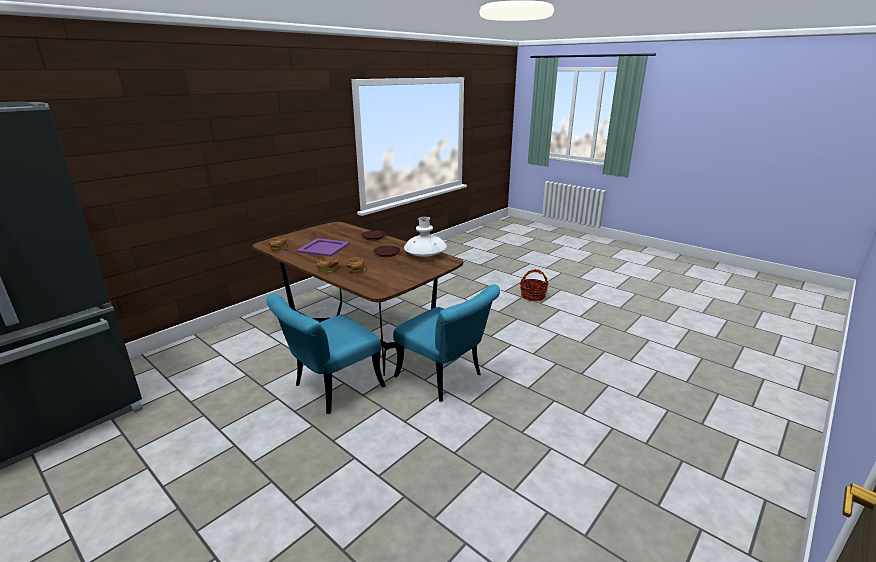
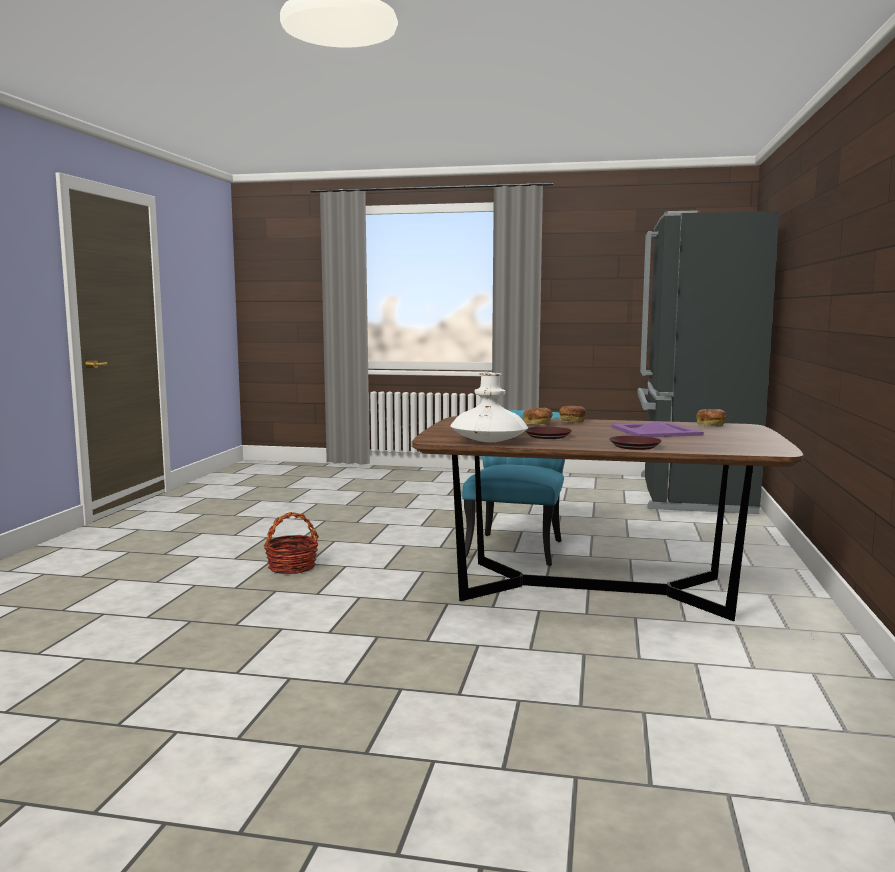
camera: 150 degrees right, 15 degrees down
turquoise chair [393,284,500,402] -> none
basket [520,269,549,301] -> basket moved to [264,512,319,574]

